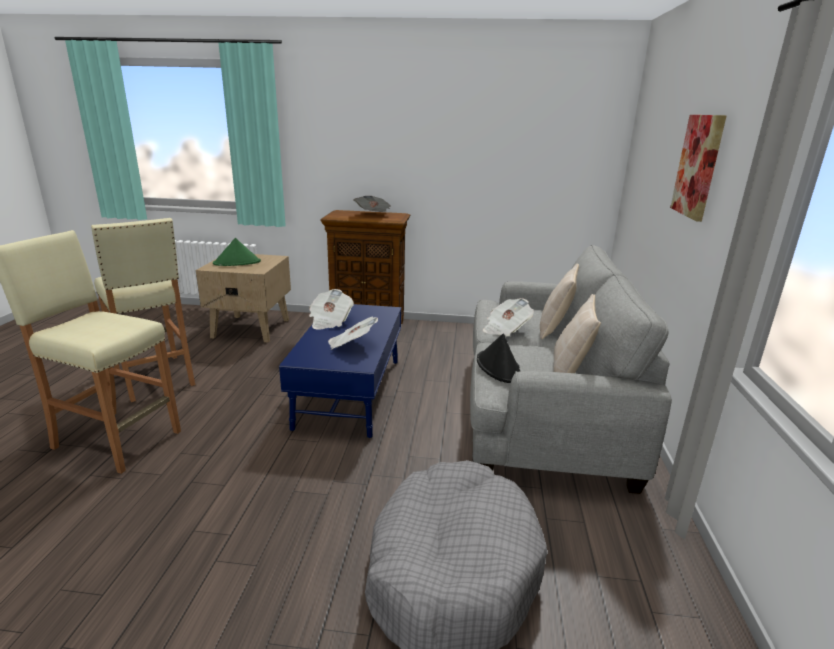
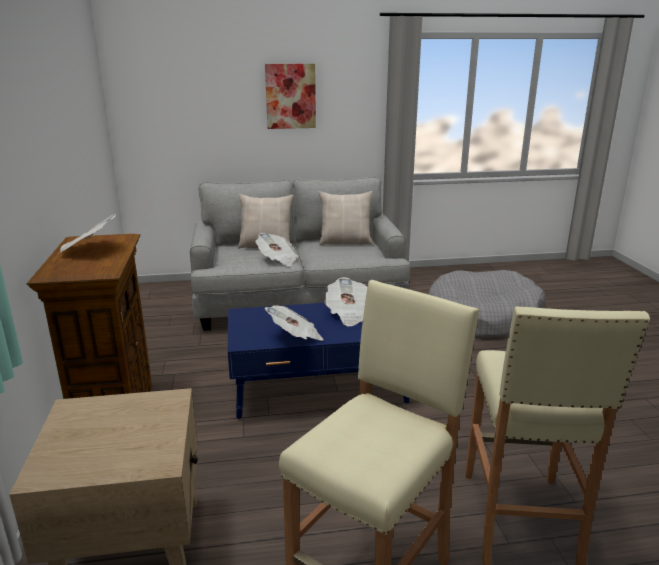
camera: 105 degrees left, 0 degrees up
green hat [213,238,261,266] -> none
black hat [477,334,520,383] -> none

